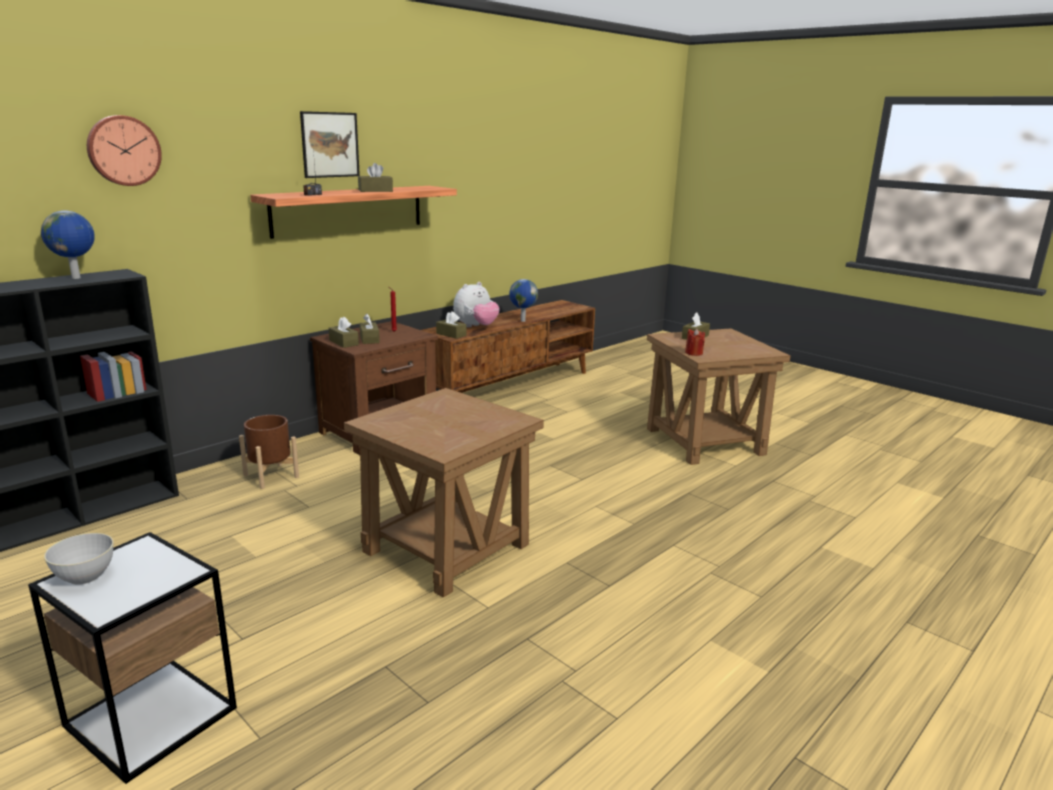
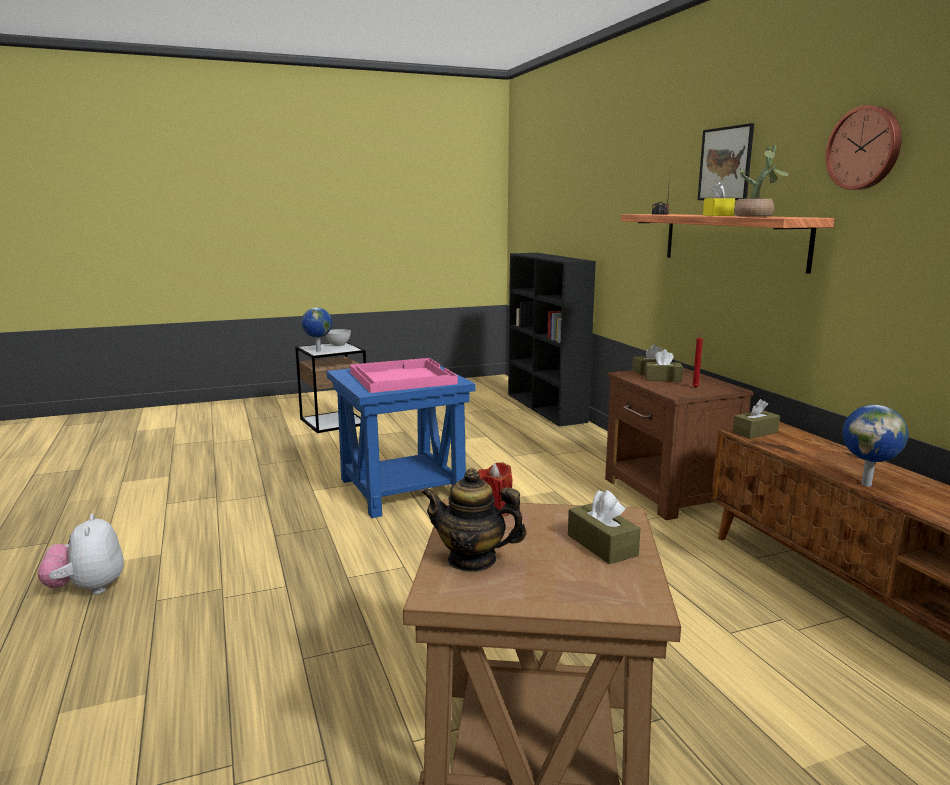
camera: 115 degrees right, 5 degrees down
globe [41,211,95,279] -> globe moved to [302,307,332,352]
wall clock [87,115,162,186] -> wall clock moved to [825,105,902,190]
brown planter [239,415,299,489] -> none
brown side table [344,388,544,598] -> blue side table [326,366,476,518]
brown tissue box [358,163,393,192] -> yellow tissue box [703,182,735,216]
plush toy [453,282,500,327] -> plush toy moved to [38,514,124,594]
none -> pink tray [350,358,458,393]
none -> teapot [421,468,527,572]
none -> potted plant [734,145,789,217]

